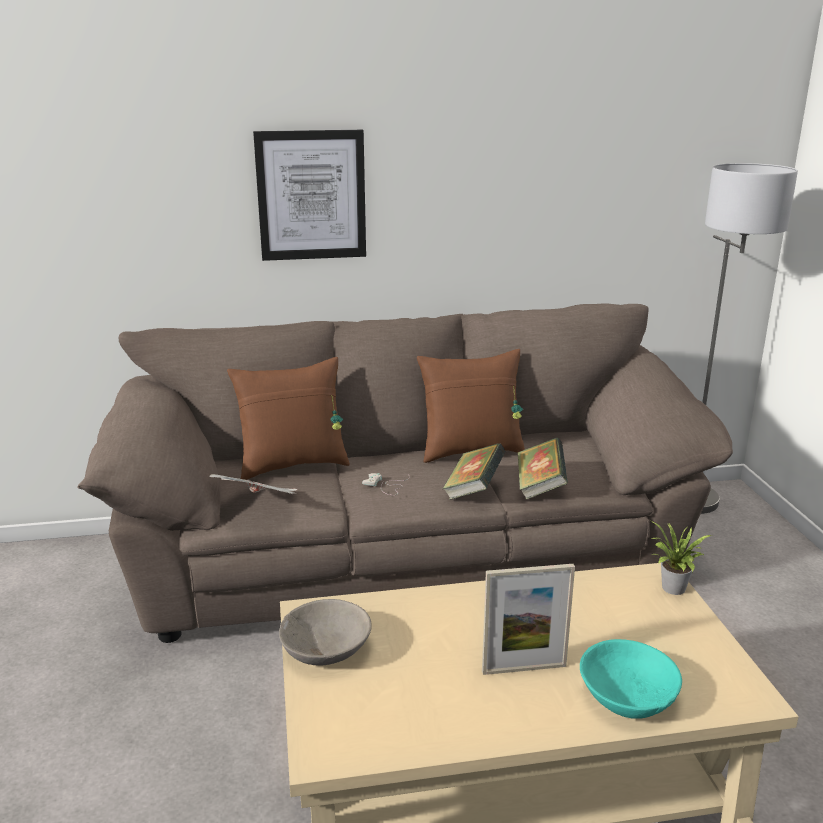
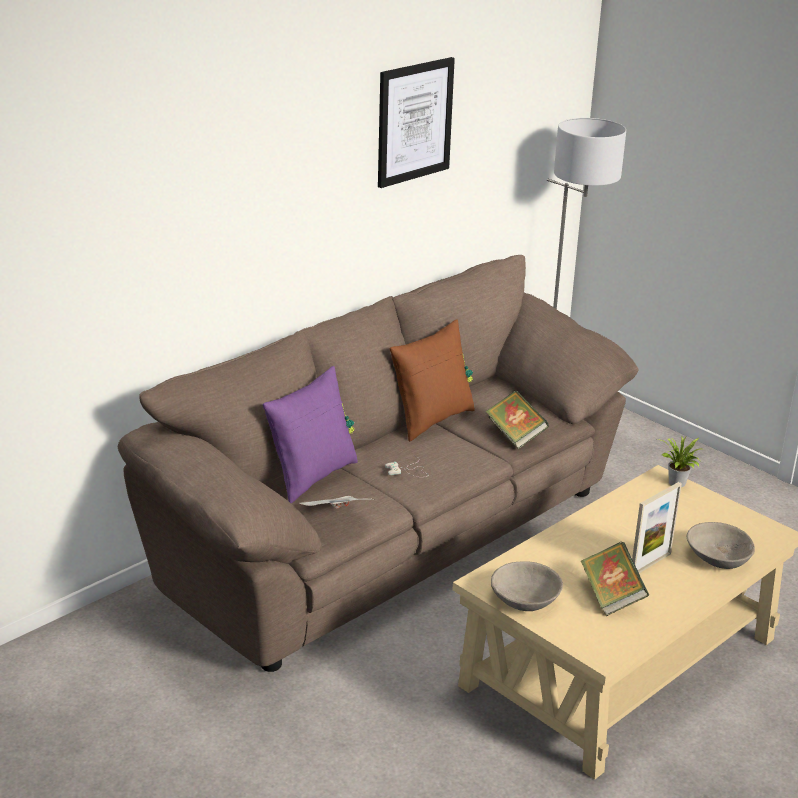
camera: 35 degrees left, 5 degrees up
brown pillow [227,357,350,480] -> purple pillow [263,366,358,503]
picture [253,130,366,261] -> picture moved to [378,57,455,188]
book [443,443,505,500] -> book moved to [580,542,649,616]
turquoise bowl [580,639,682,719] -> grey bowl [686,522,755,569]

